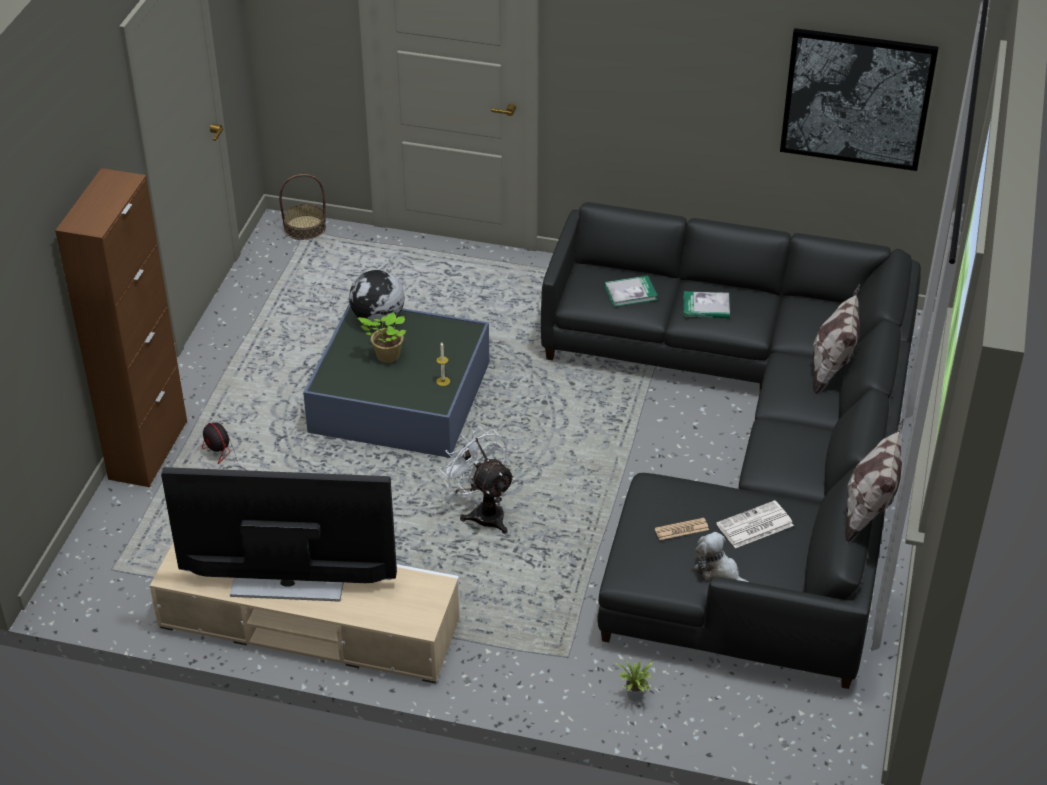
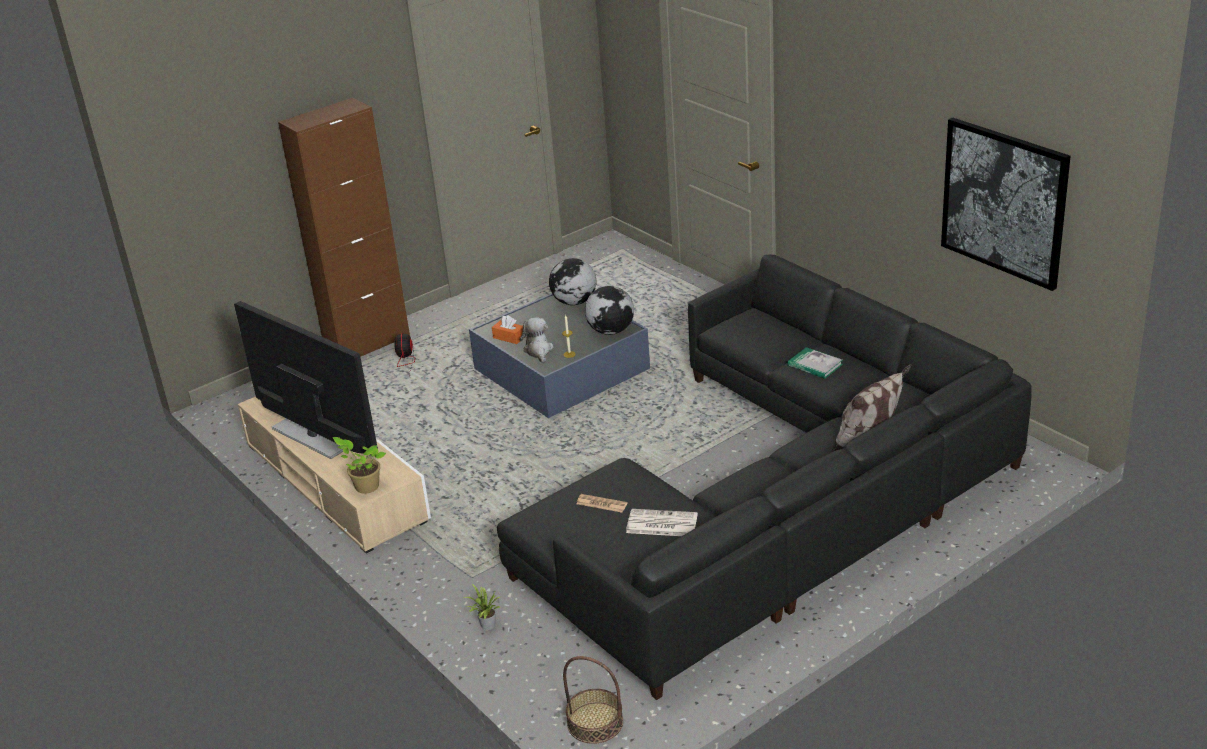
camera: 40 degrees right, 10 degrees down
basket [279,174,326,240] -> basket moved to [563,656,623,744]
potted plant [358,312,406,363] -> potted plant moved to [333,437,386,494]
white fan [439,426,515,534] -> none
book [604,276,658,307] -> none
plush toy [694,532,748,582] -> plush toy moved to [520,317,554,363]
pillow [845,419,904,542] -> none
none -> orange tissue box [492,315,523,344]
none -> globe [585,286,634,335]

